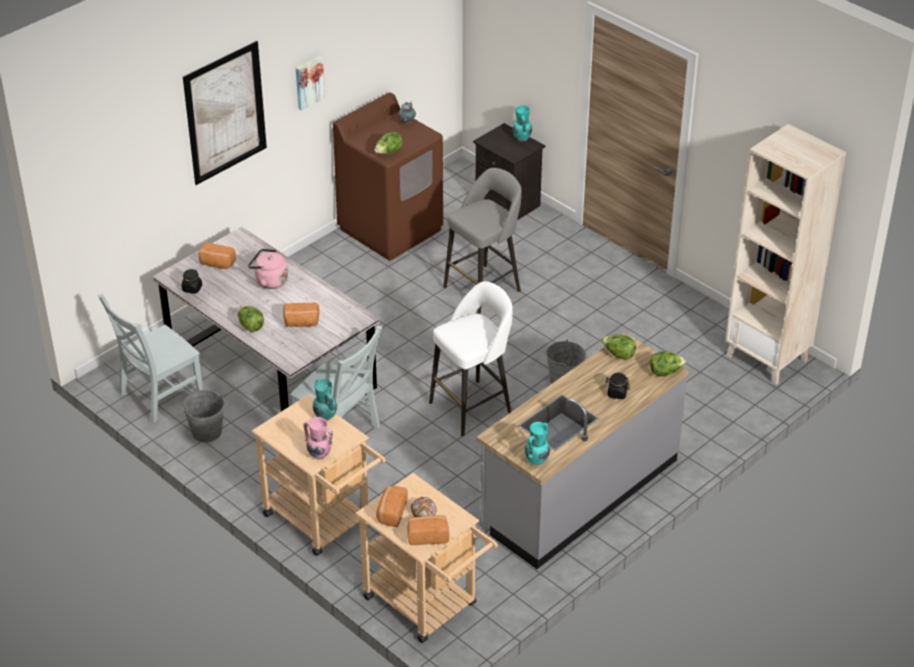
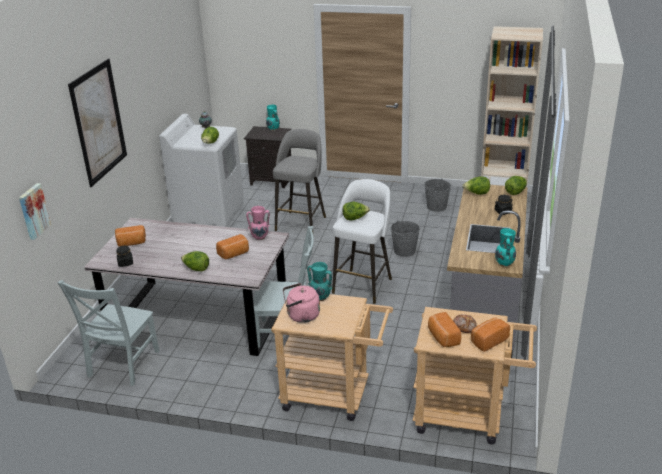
camera: 30 degrees left, 10 degrees down
grey bucket [183,390,224,442] -> grey bucket moved to [424,178,451,212]
pink kettle [248,249,288,289] -> pink kettle moved to [283,283,320,323]
picture [296,56,325,111] -> picture moved to [19,183,51,240]
pink vase [303,417,333,460] -> pink vase moved to [246,206,270,240]
brown washing machine [333,93,443,261] -> white washing machine [159,114,244,227]
none -> lettuce [342,202,370,220]

